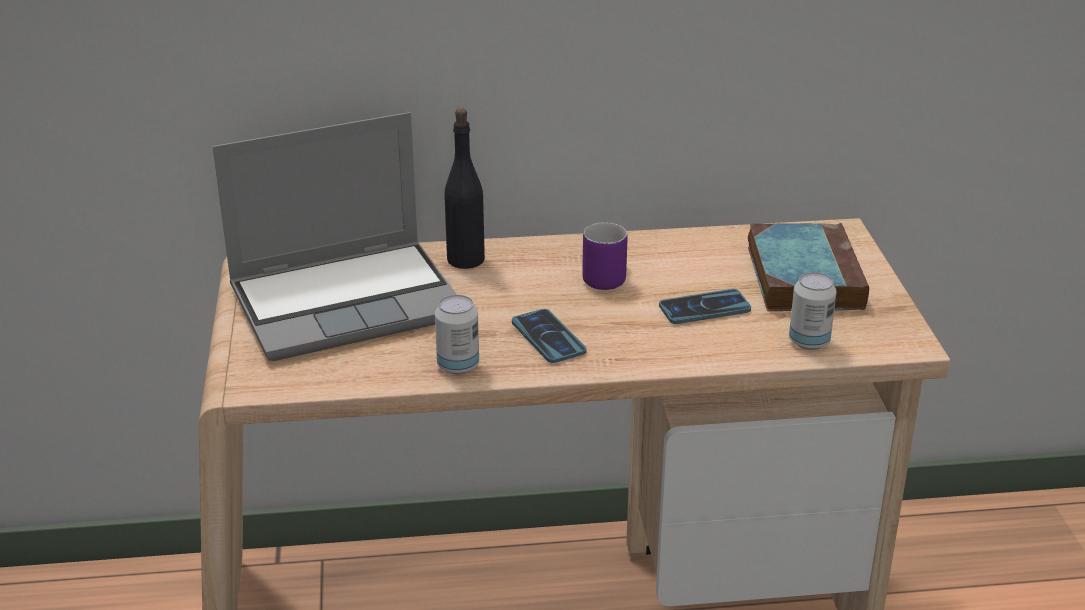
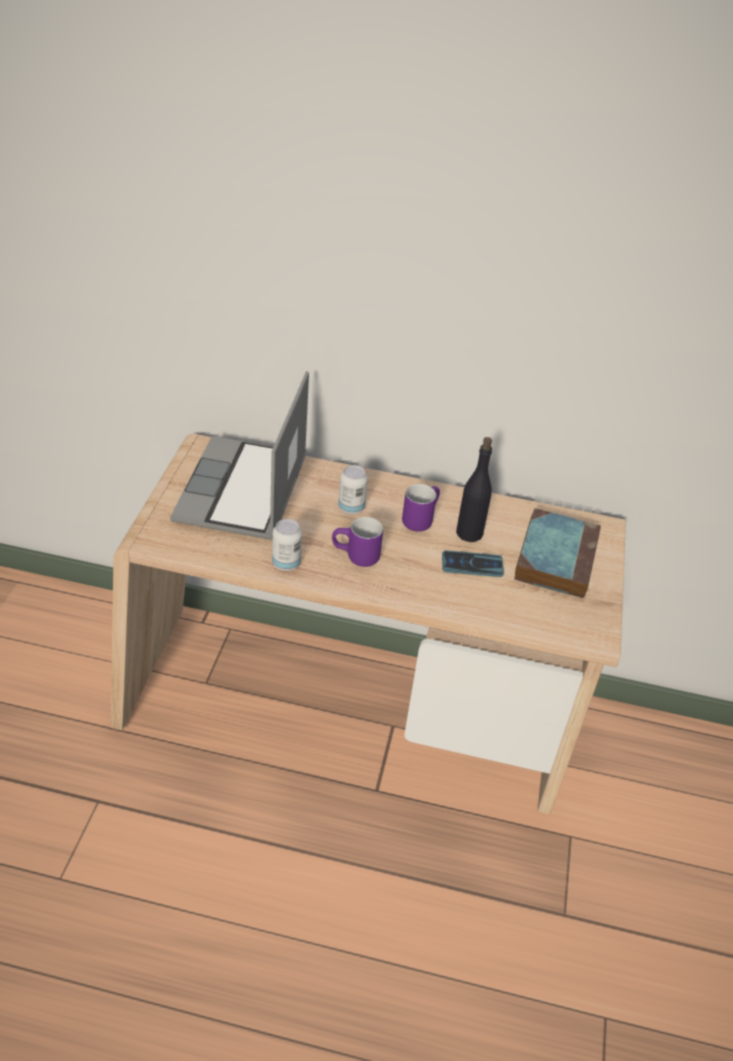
camera: 15 degrees right, 10 degrees up
laptop [213,112,457,361] -> laptop turned 105 degrees clockwise [170,371,309,540]
black bottle [444,108,485,269] -> black bottle moved to [456,437,492,542]
phone [512,309,587,363] -> purple mug [332,517,383,567]
can [789,272,837,350] -> can moved to [338,465,368,514]

